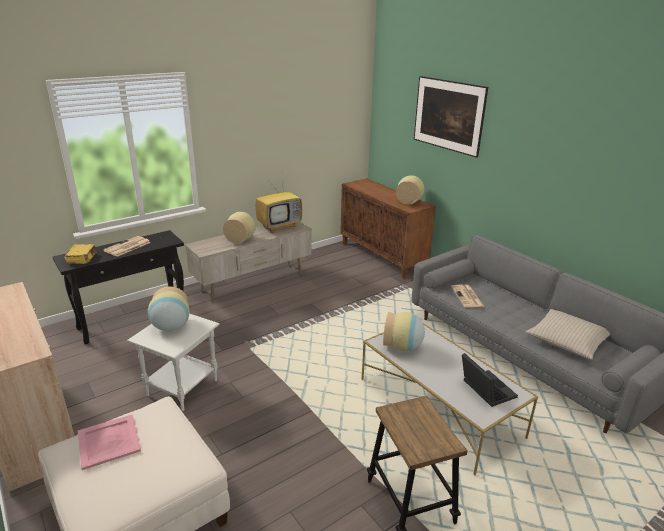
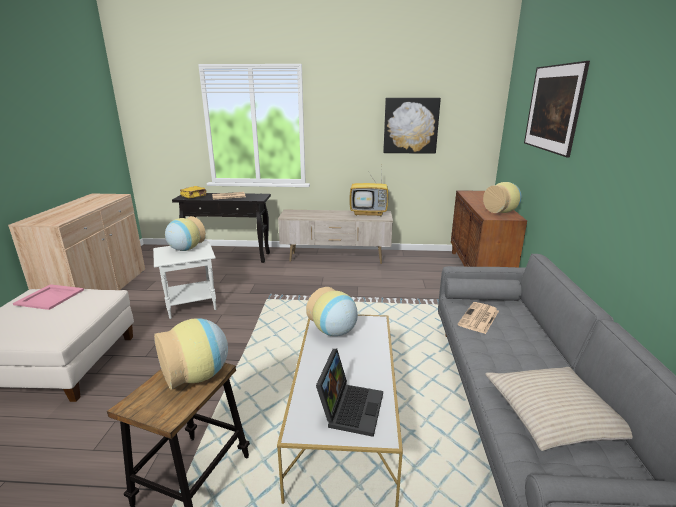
camera: 40 degrees right, 5 degrees down
vase [223,212,256,244] -> vase moved to [154,318,228,390]
none -> picture [383,98,441,154]

